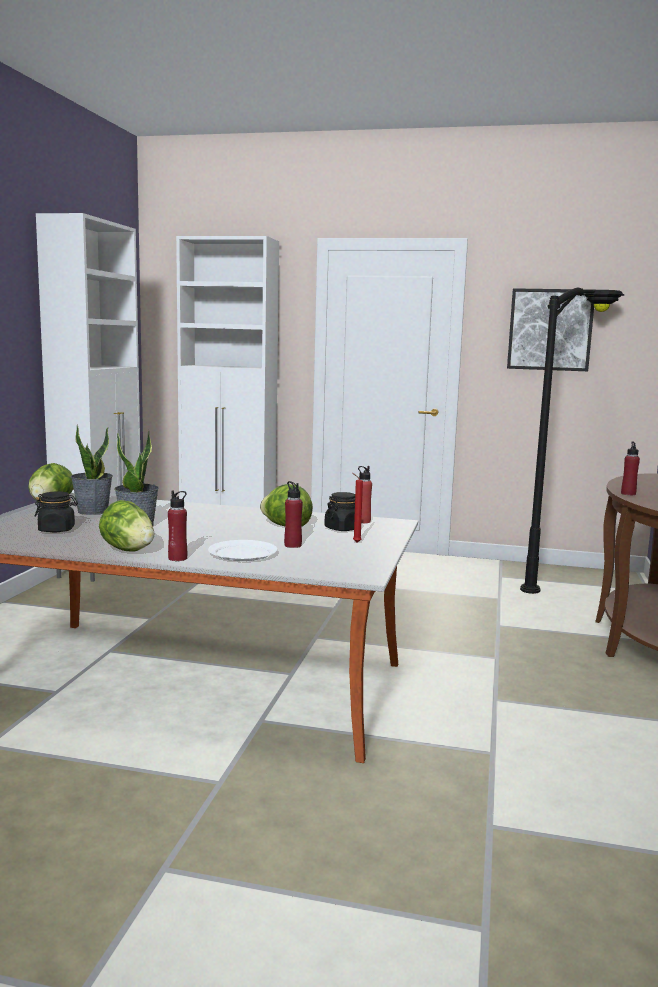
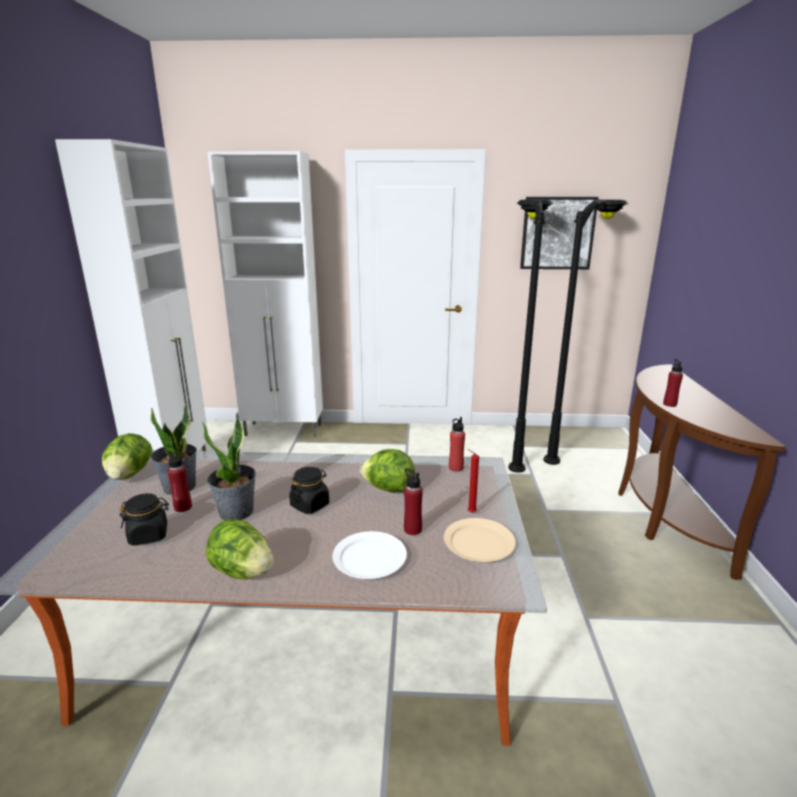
camera: 10 degrees left, 10 degrees up
red bottle [168,490,187,561] -> red bottle moved to [167,451,192,512]
black jar [324,492,362,531] -> black jar moved to [289,467,329,514]
none -> beige plate [444,518,516,562]
none -> black floor lamp [508,199,553,473]

